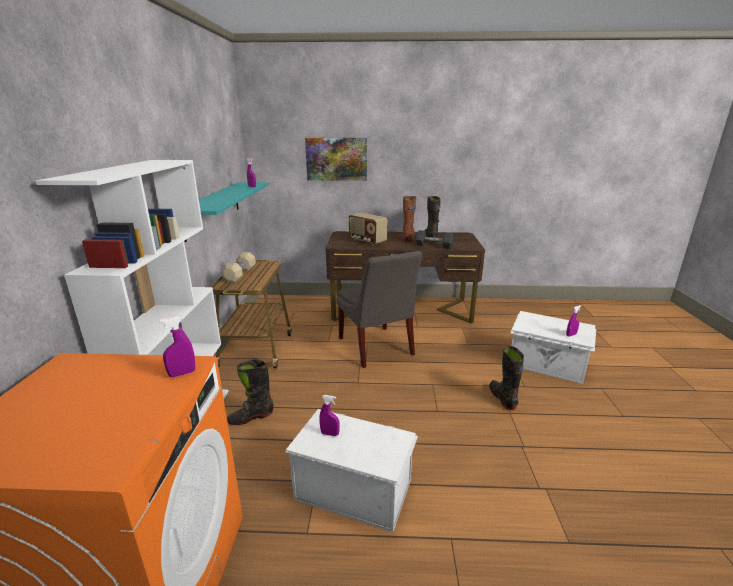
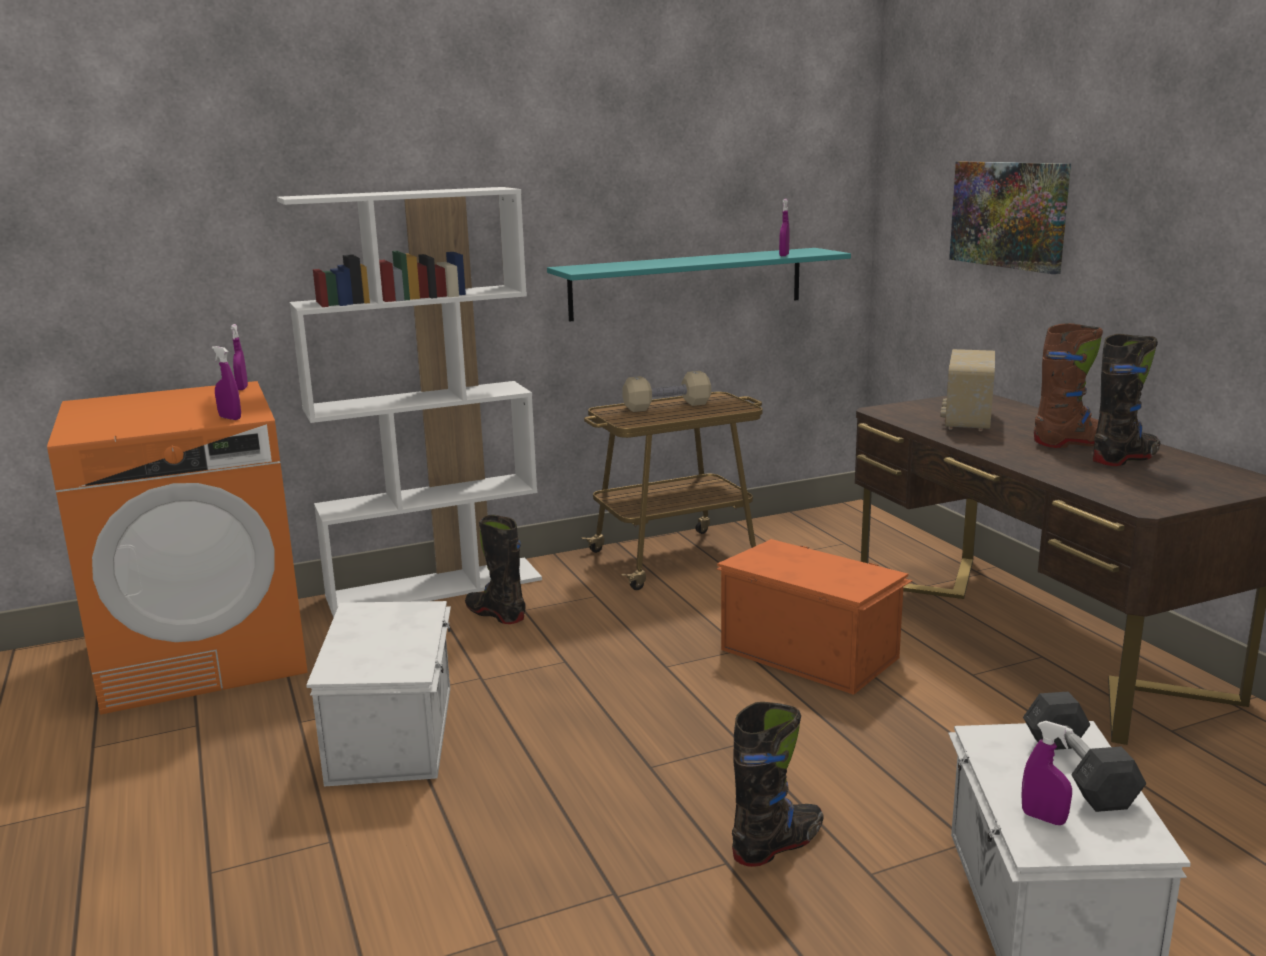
camera: 65 degrees right, 5 degrees down
purple spray bottle [319,395,340,436] -> purple spray bottle moved to [231,324,248,390]
grey chair [337,251,422,368] -> orange storage box [717,539,913,695]
grey dumbbell [415,230,453,249] -> grey dumbbell moved to [1023,692,1147,812]

